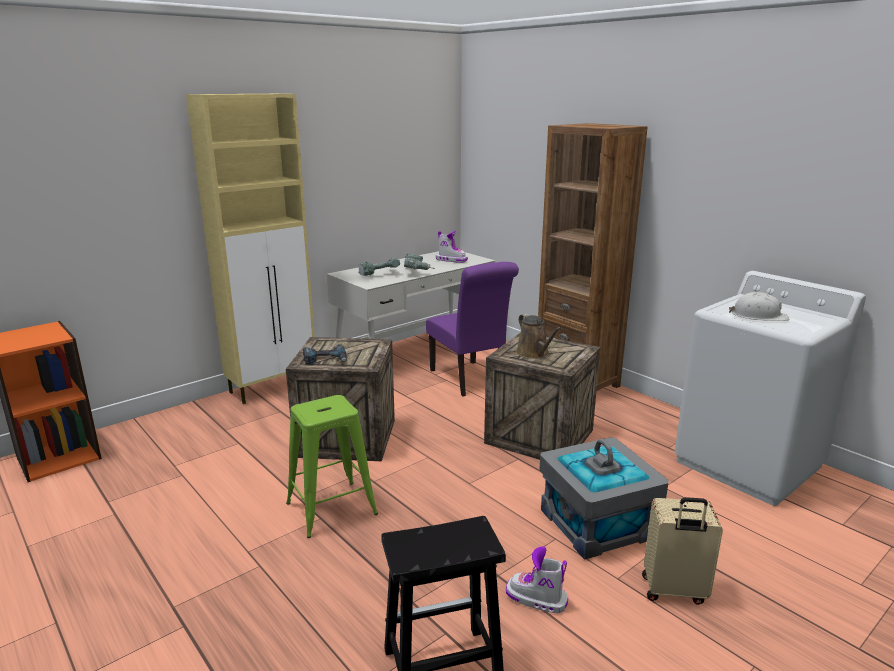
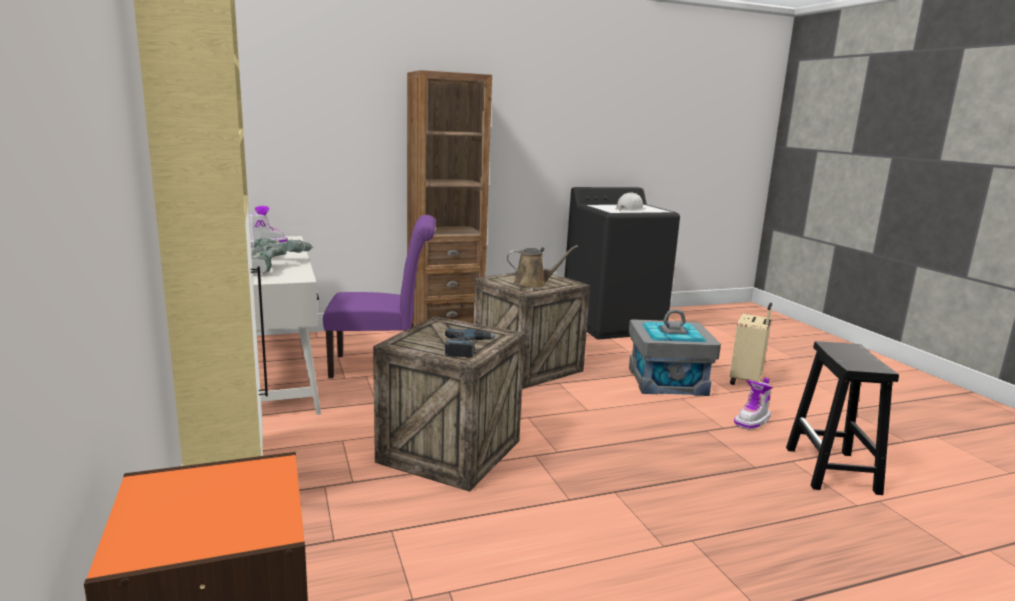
camera: 70 degrees left, 5 degrees down
green stool [286,395,378,538] -> none
white washing machine [674,271,866,506] -> black washing machine [565,187,680,339]

